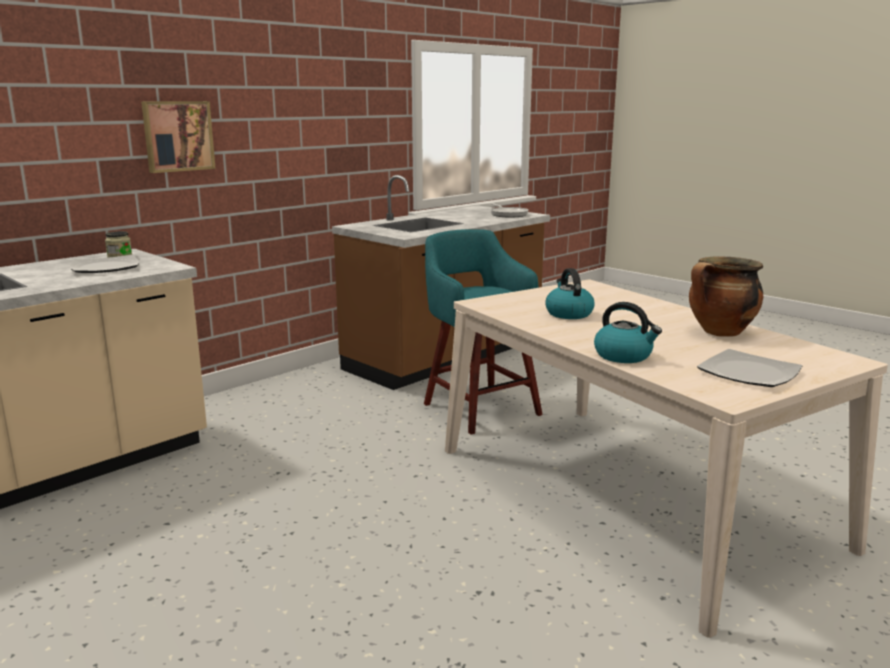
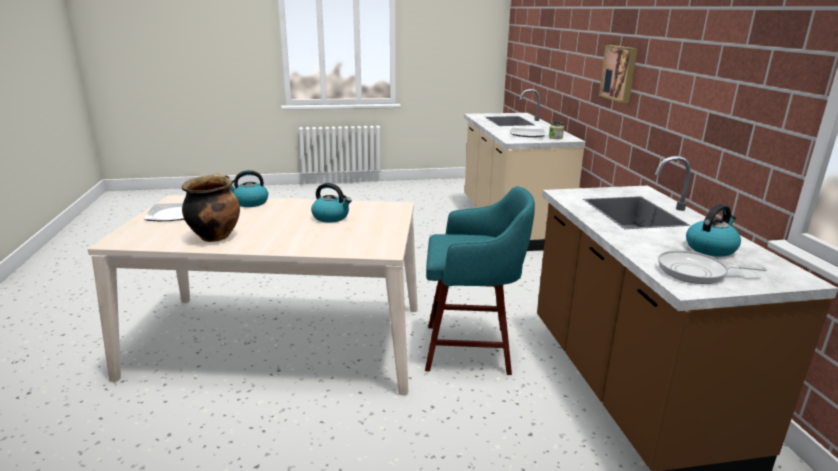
camera: 125 degrees right, 5 degrees up
none -> kettle [686,204,741,257]

